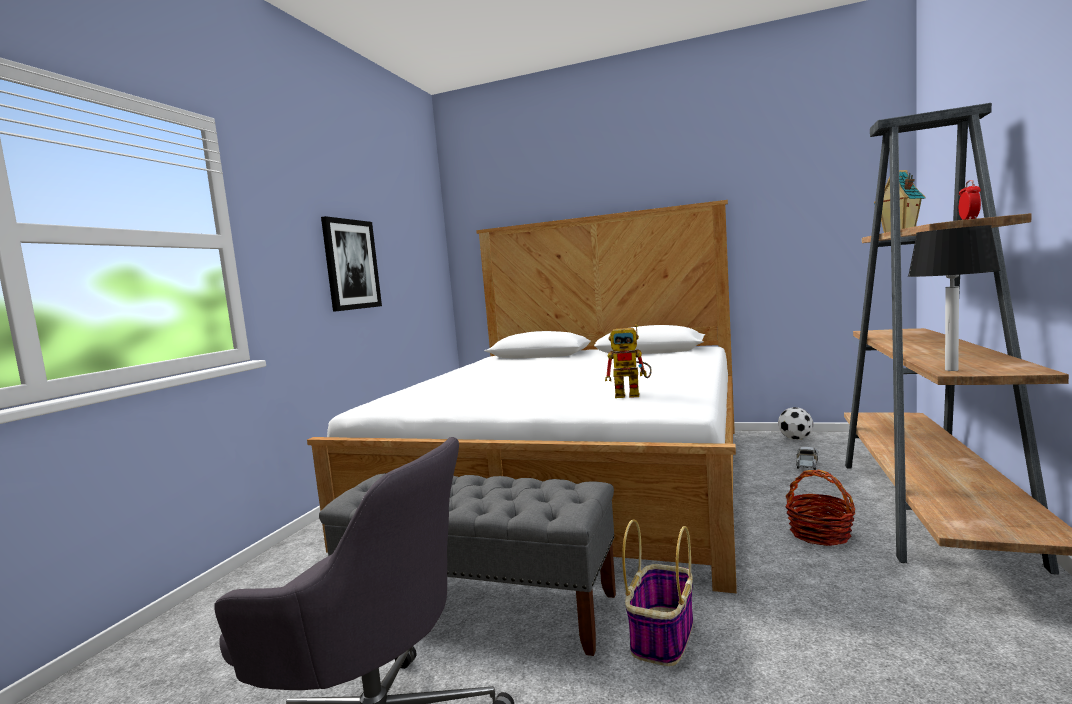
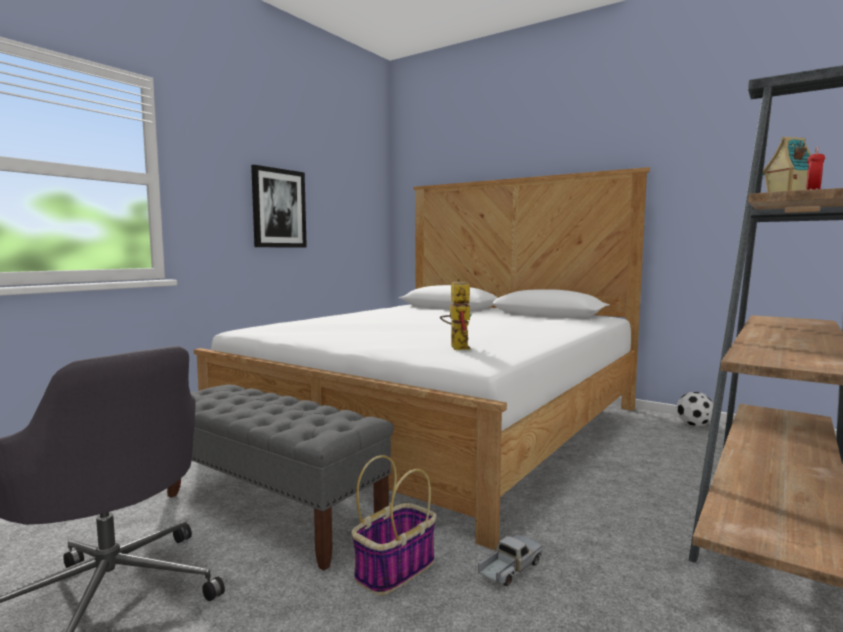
camera: 15 degrees right, 0 degrees up
toy robot [605,324,652,398] -> toy robot turned 120 degrees counterclockwise [440,278,471,350]
basket [785,470,855,546] -> none
toy truck [796,447,818,470] -> toy truck moved to [478,535,543,586]
table lamp [908,225,1001,371] -> none

